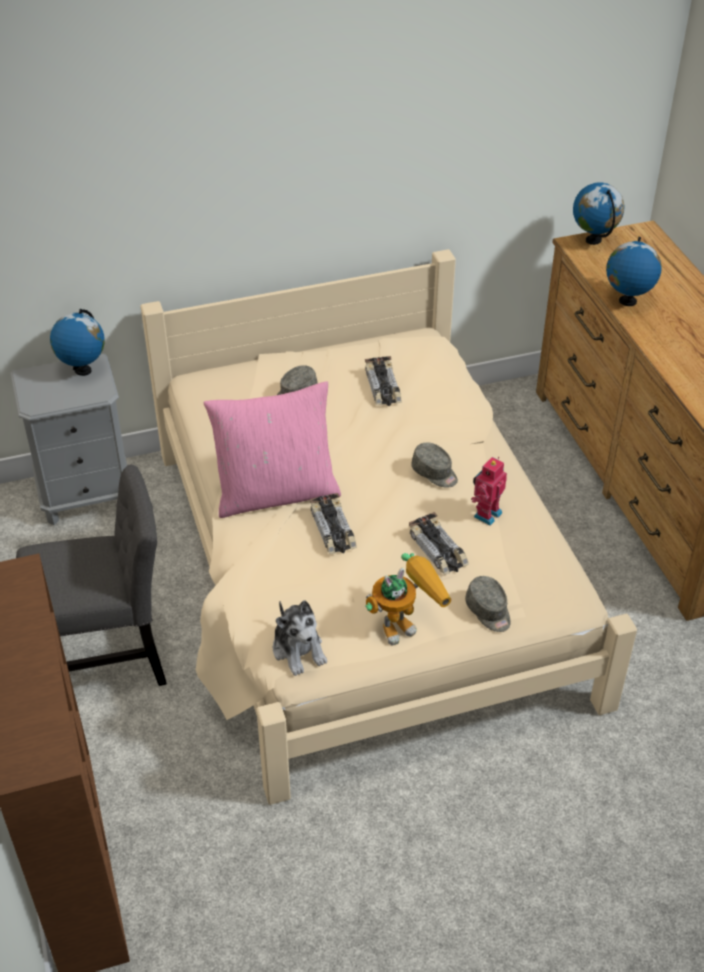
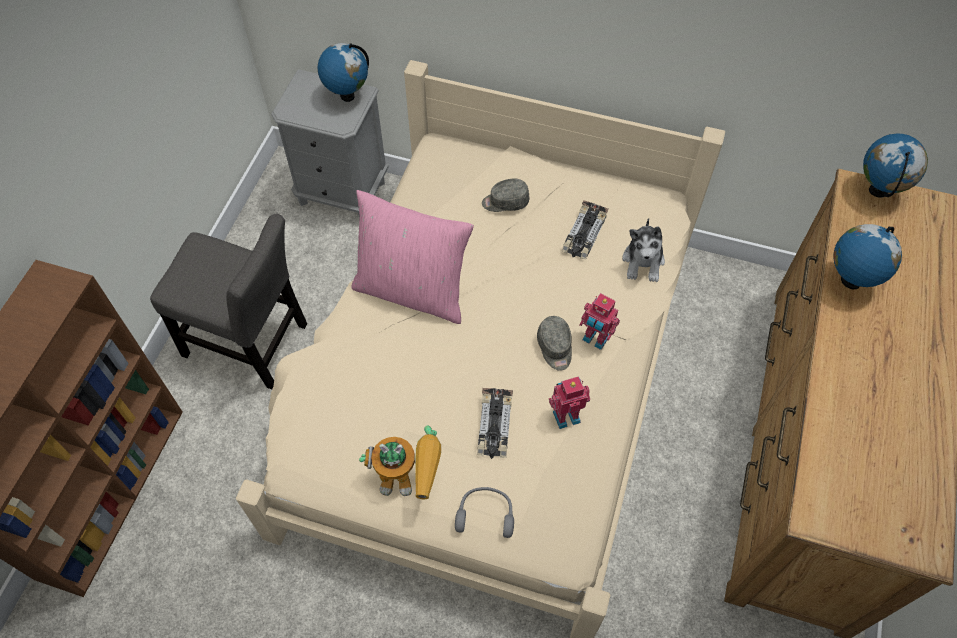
camera: 35 degrees right, 15 degrees up
plush toy [273,600,327,676] -> plush toy moved to [622,218,665,282]
toy car [309,493,357,554] -> none
grey cap [465,576,511,632] -> grey headphones [455,487,514,538]
none -> toy robot [579,293,620,350]

